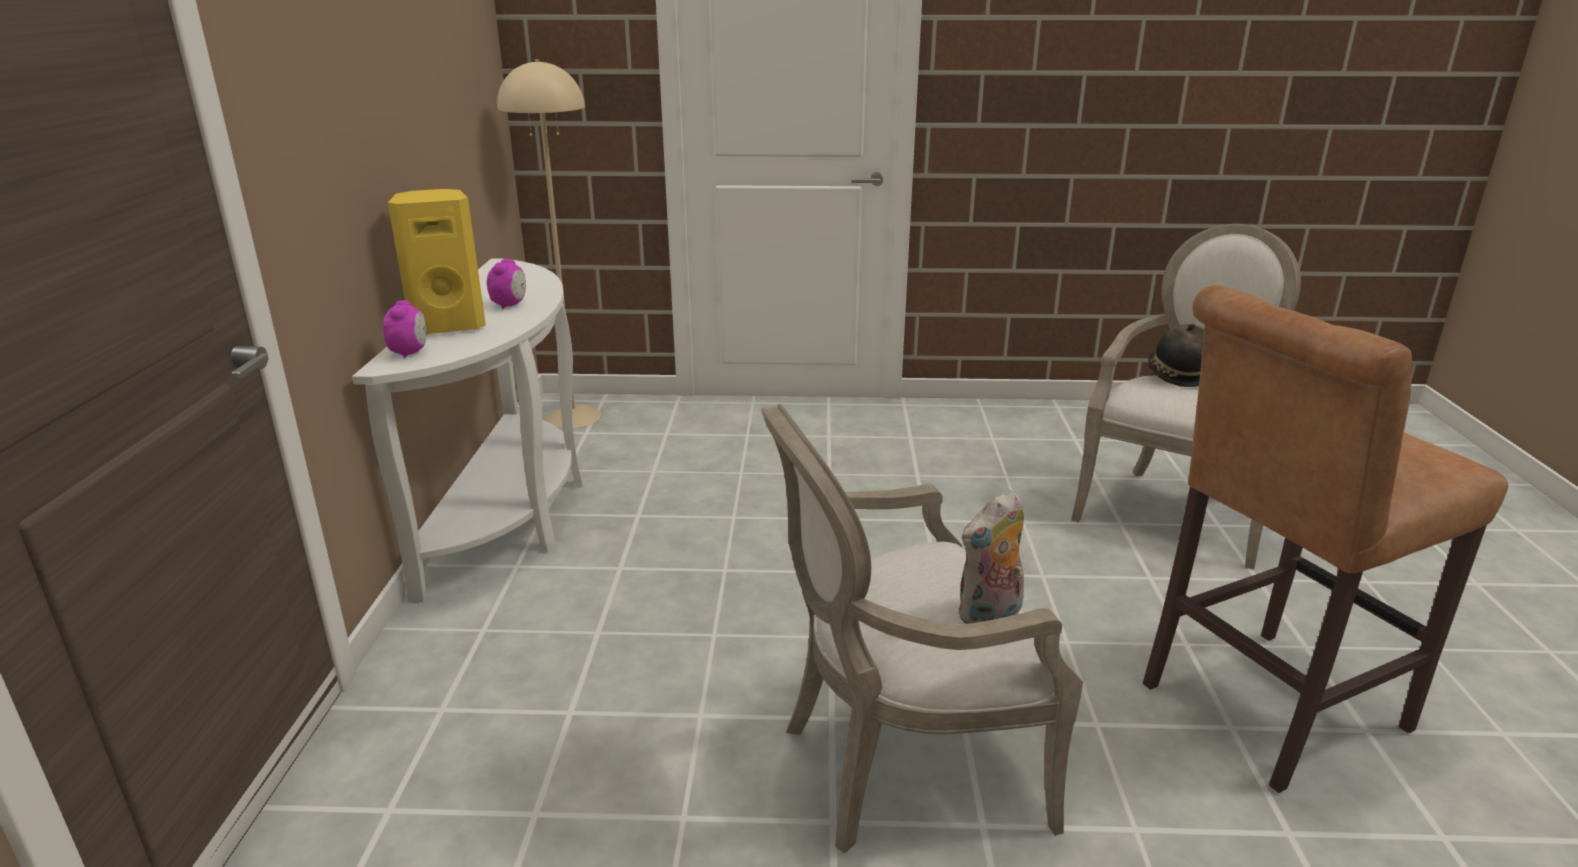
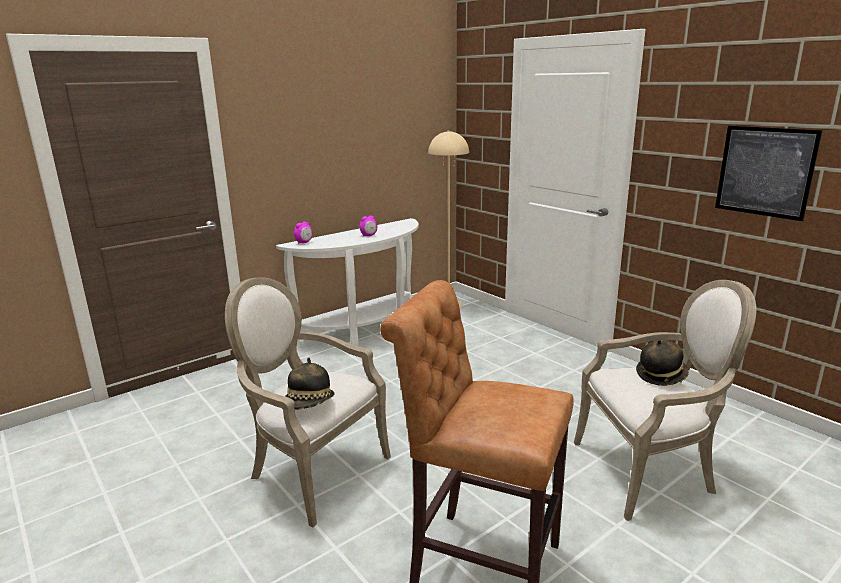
camera: 50 degrees right, 5 degrees down
yellow speaker [388,189,486,334] -> none
plush toy [958,490,1024,624] -> hat [285,358,335,410]
none -> picture [715,126,822,221]

